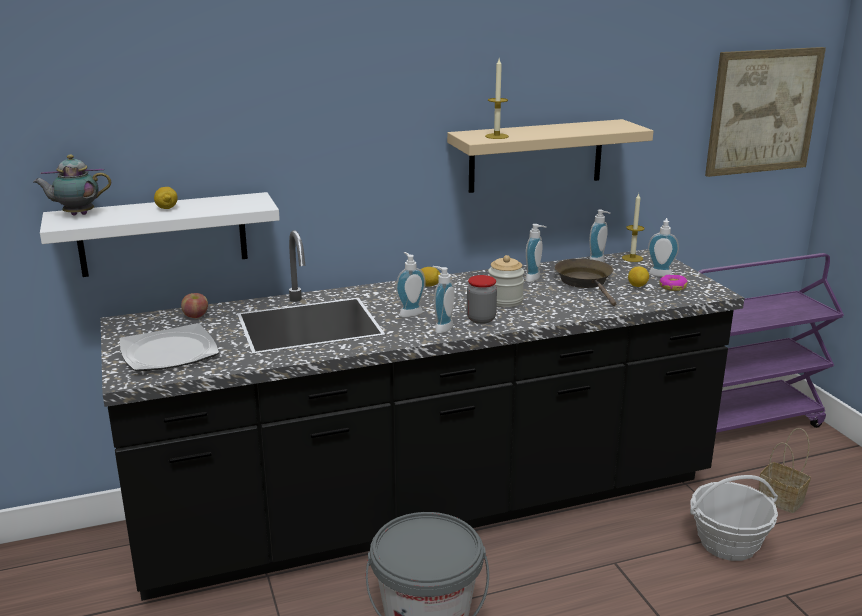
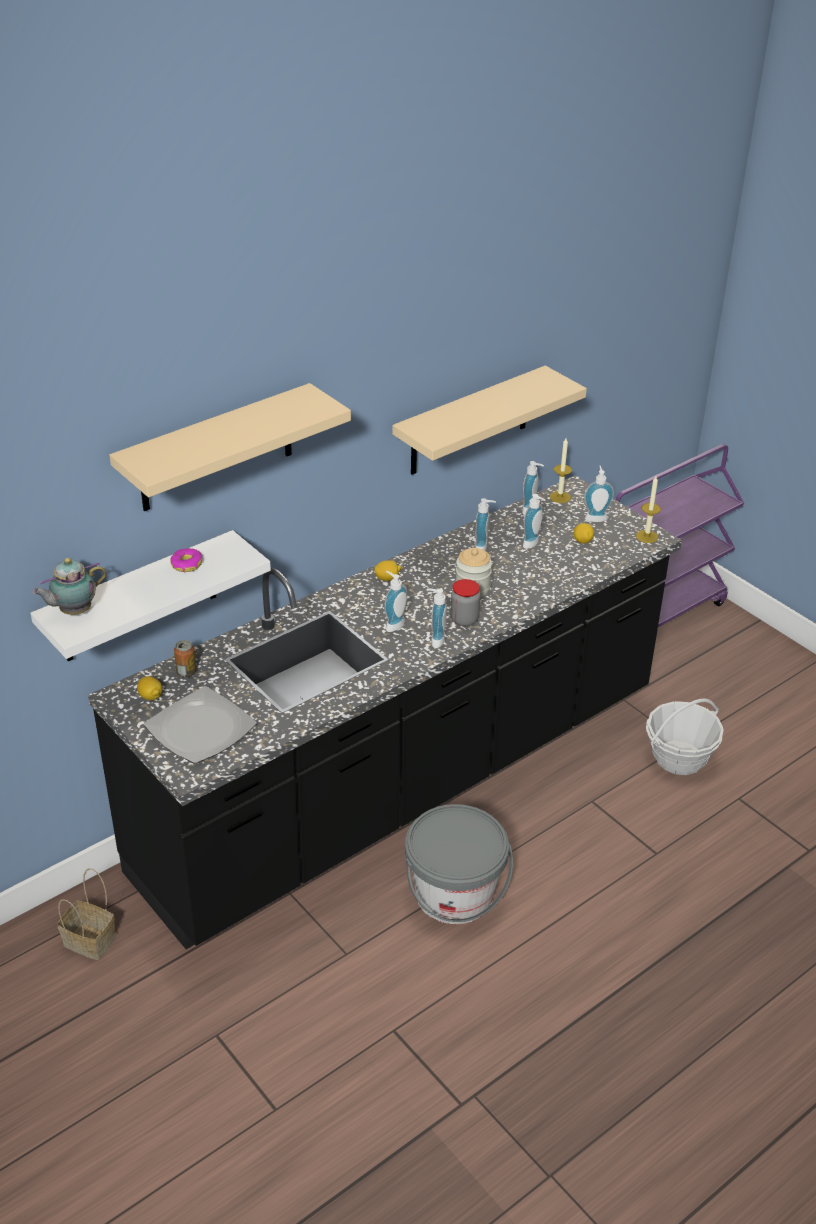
camera: 20 degrees left, 15 degrees up
lemon [154,187,177,209] -> lemon moved to [137,676,162,701]
apple [181,293,208,318] -> can [174,640,197,677]
candle [485,59,509,139] -> candle moved to [636,476,661,543]
brown frying pan [555,259,617,306] -> soap dispenser [523,494,545,549]
donut [659,275,688,291] -> donut moved to [170,548,202,572]
picture [705,47,826,177] -> none
basket [759,428,811,513] -> basket moved to [57,868,116,960]
none -> beige shelf [109,383,351,511]

